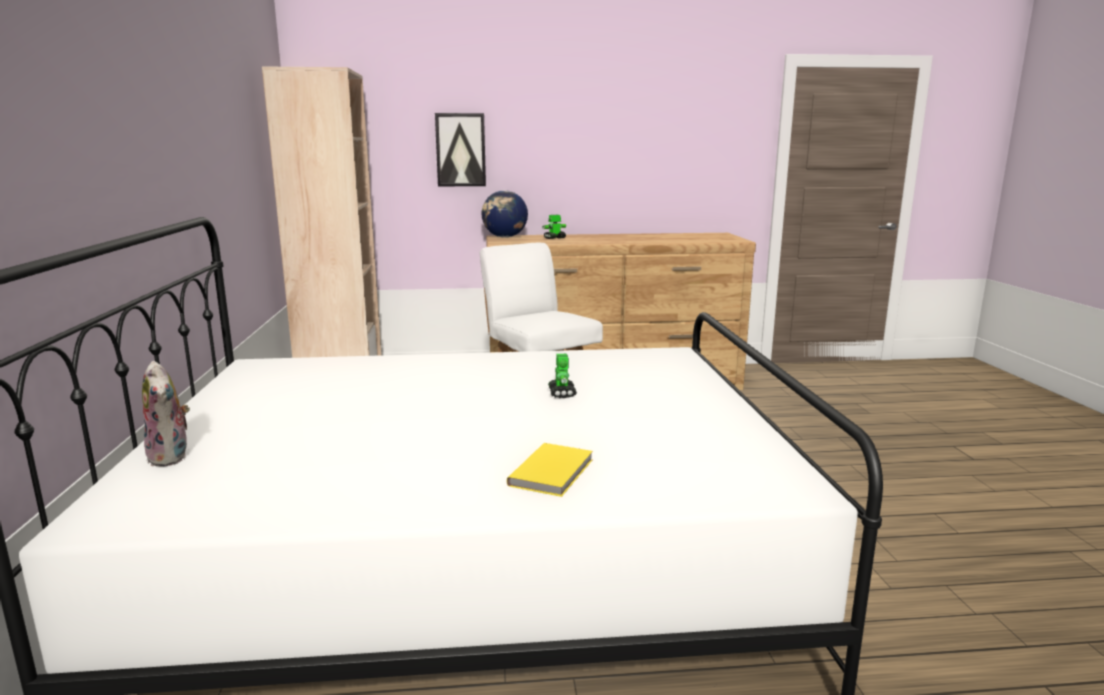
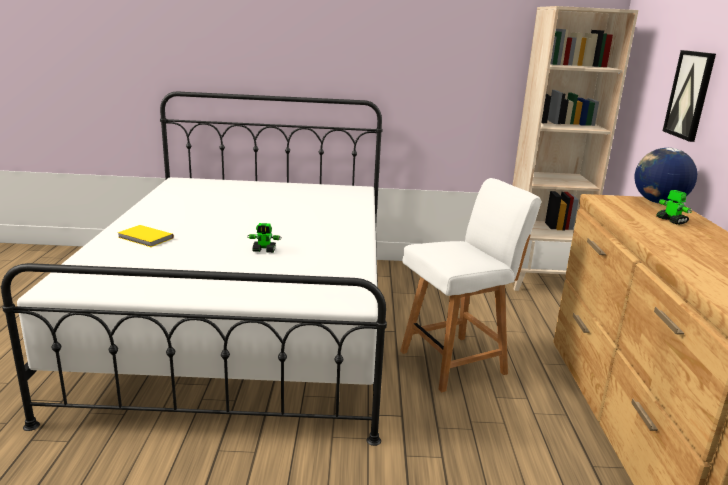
camera: 95 degrees right, 5 degrees up
plush toy [142,361,190,466] -> none

